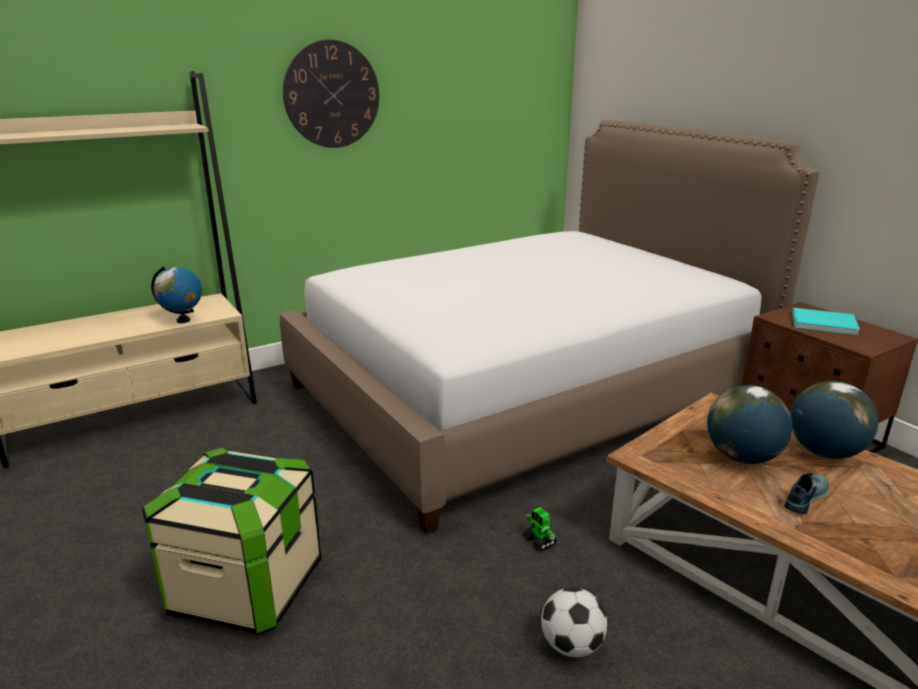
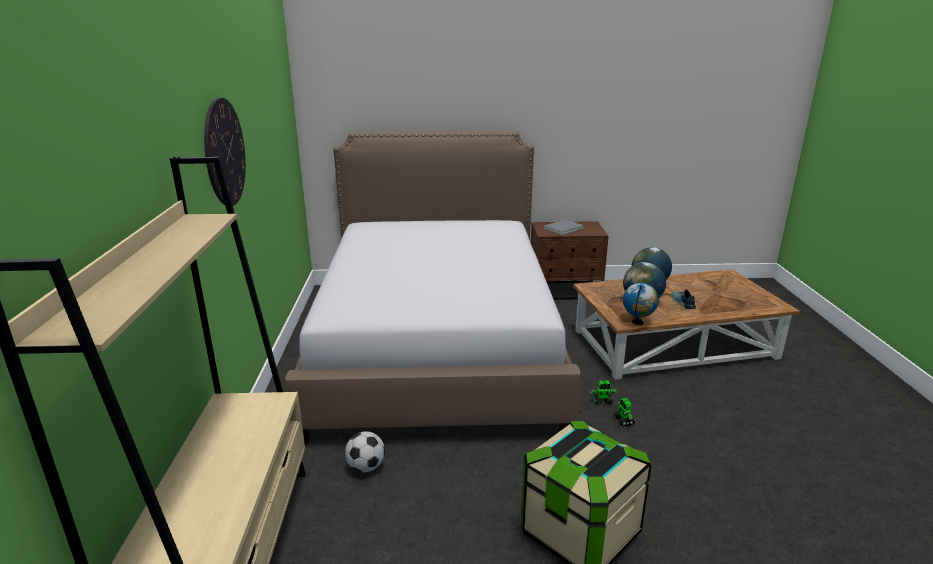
camera: 60 degrees left, 0 degrees up
globe [151,266,202,323] -> globe moved to [623,283,659,325]
football [541,587,607,658] -> football moved to [345,431,385,472]
turquoise book [792,308,860,335] -> grey book [543,219,584,235]
none -> toy robot [613,398,635,426]

